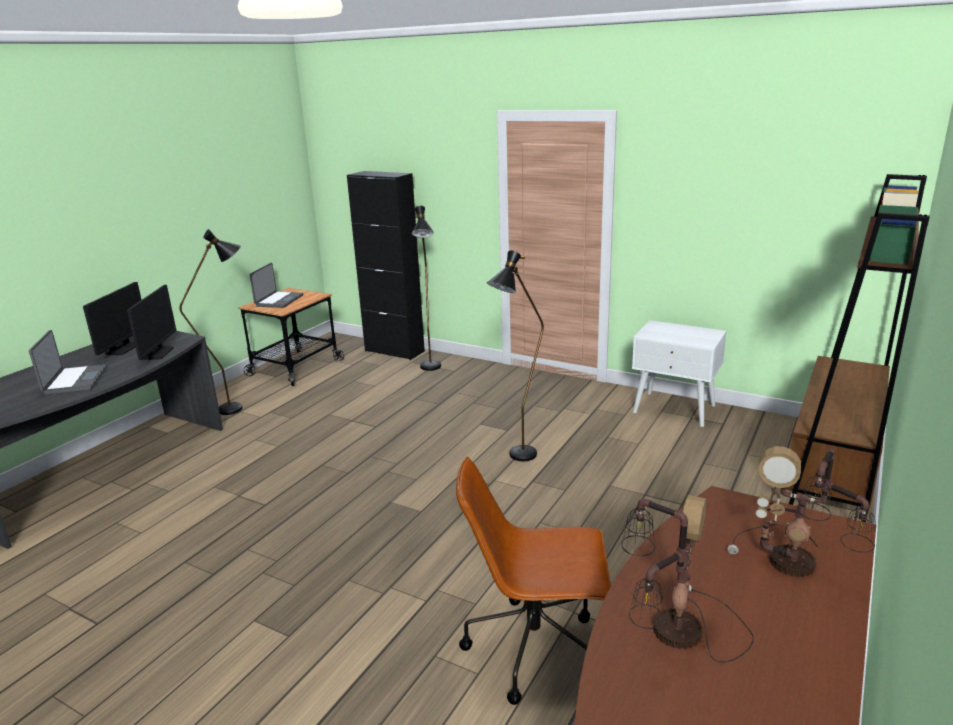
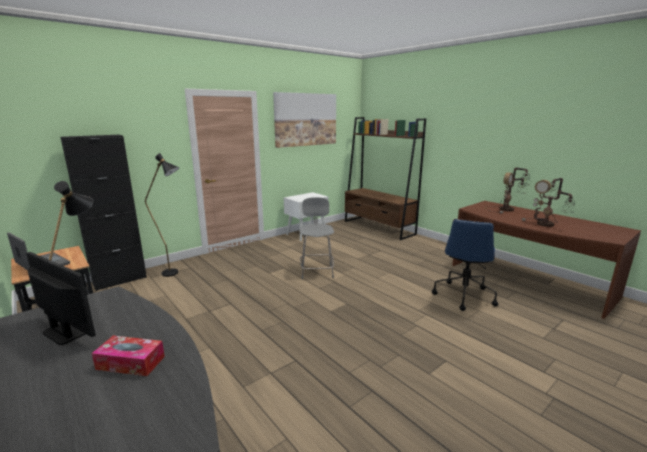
camera: 70 degrees left, 5 degrees down
laptop [29,330,107,395] -> tissue box [92,336,165,376]
monitor [127,285,176,360] -> none
brown office chair [456,457,611,705] -> blue office chair [432,219,498,311]
black floor lamp [487,250,544,461] -> grey chair [300,197,334,279]
none -> picture [273,92,336,148]

